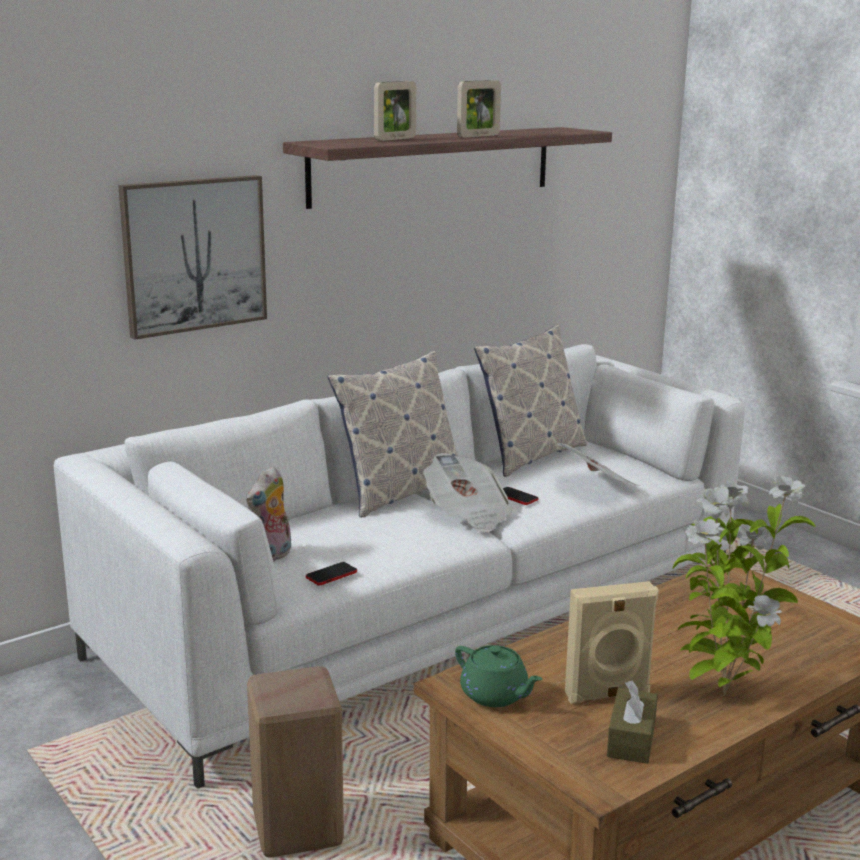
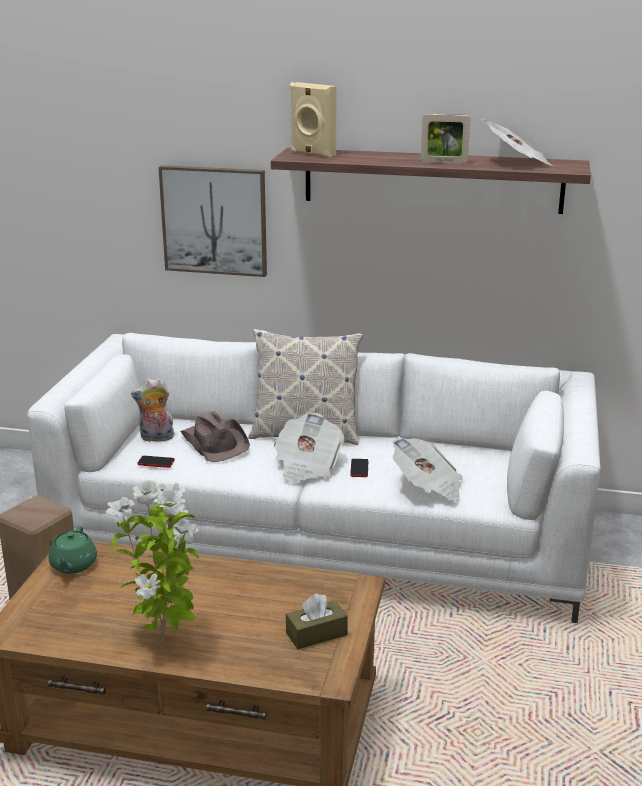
camera: 50 degrees right, 5 degrees up
picture frame [374,81,416,141] -> none
pillow [474,325,587,477] -> none
beige speaker [565,581,659,704] -> beige speaker moved to [290,82,337,158]
brown tissue box [607,680,658,764] -> brown tissue box moved to [286,593,348,649]
none -> brown hat [180,411,250,462]
none -> newspaper [482,119,552,166]

